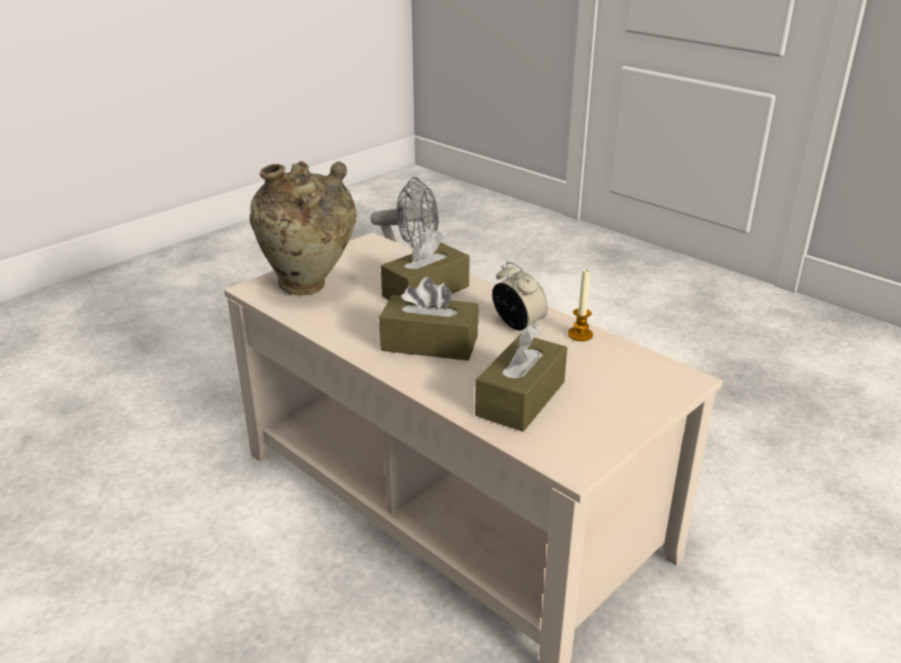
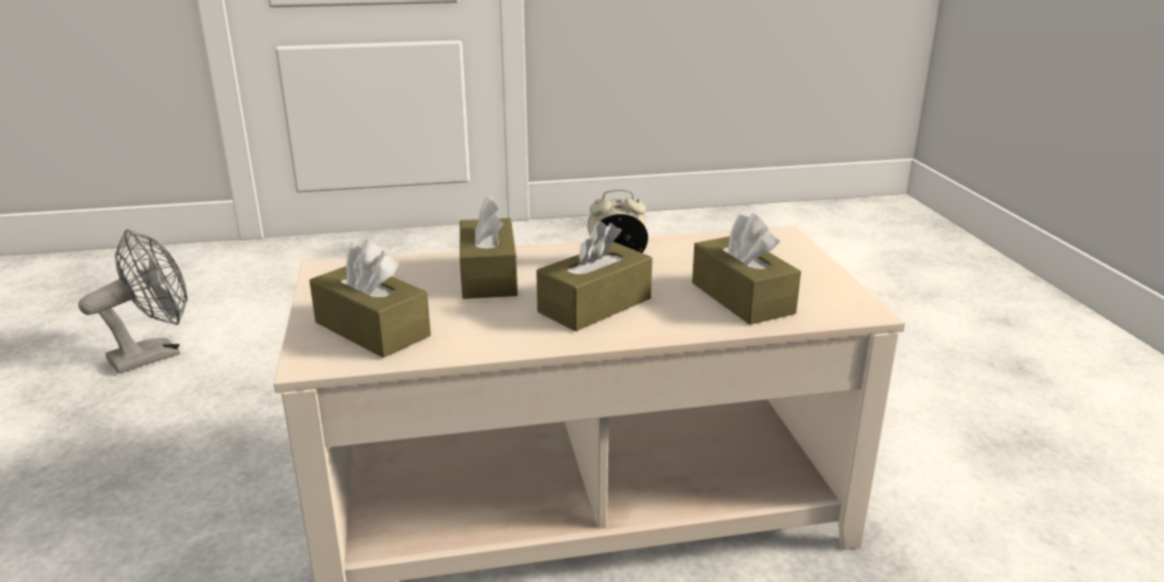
camera: 55 degrees left, 5 degrees down
beige vase [250,161,357,295] -> brown tissue box [309,239,431,358]
candle [568,268,593,341] -> none

